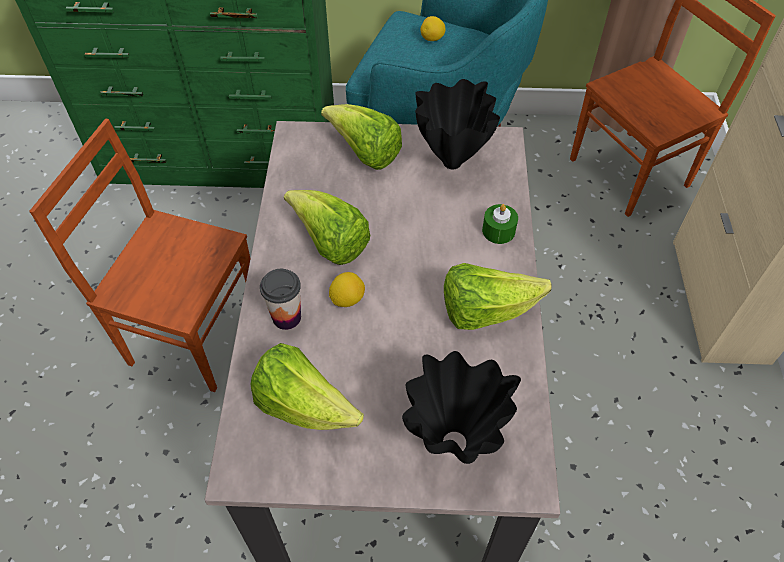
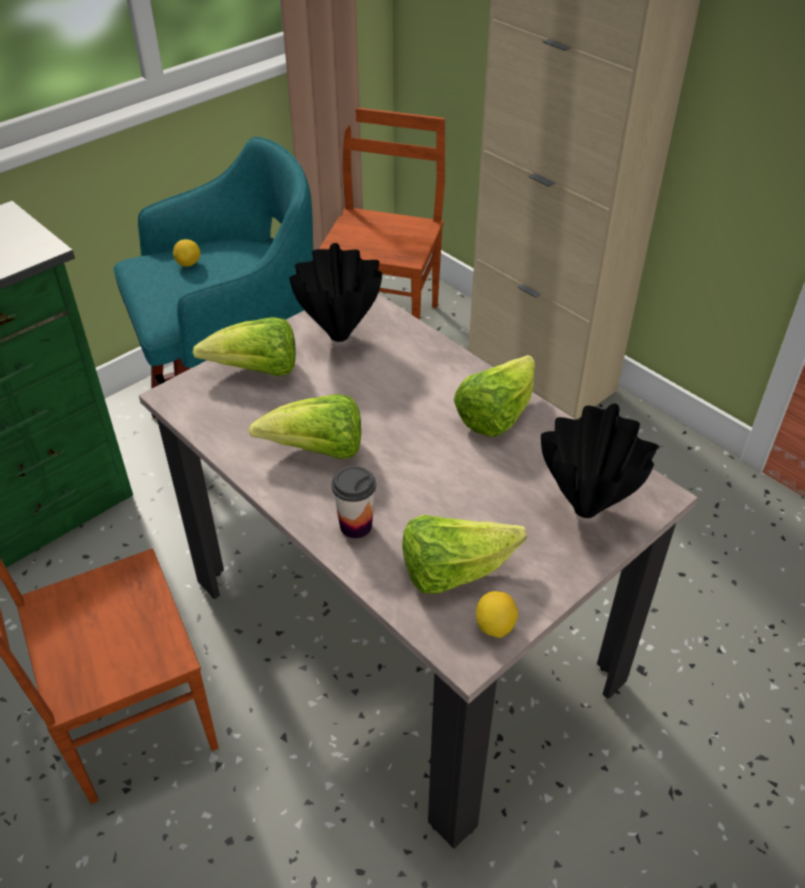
camera: 45 degrees left, 10 degrees down
lemon [329,272,365,307] -> lemon moved to [476,591,518,638]
green candle [482,204,518,244] -> none

